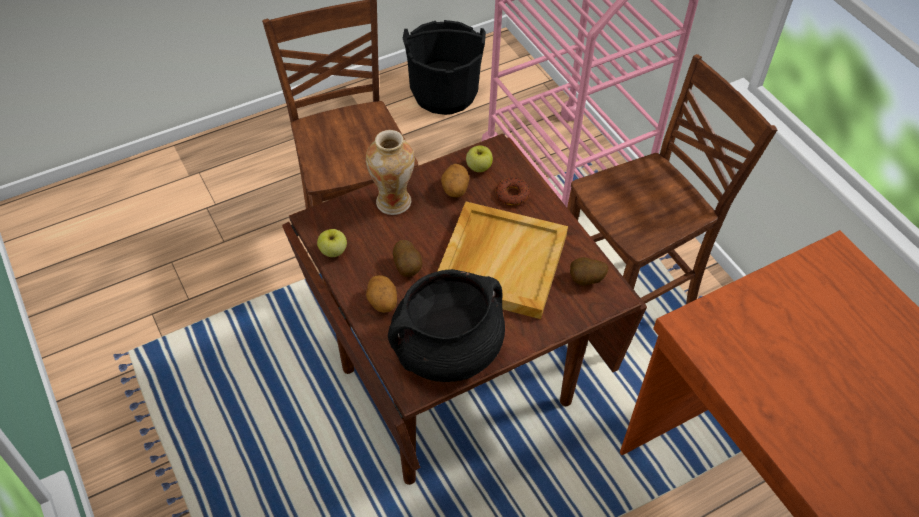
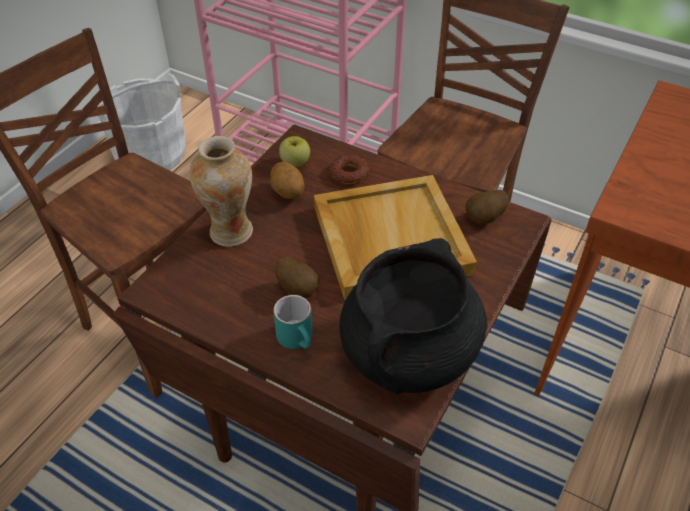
camera: 30 degrees left, 5 degrees down
apple [317,229,347,257] -> none
potato [366,275,397,313] -> turquoise mug [273,295,312,349]
black bucket [403,20,486,115] -> white bucket [97,73,186,171]

